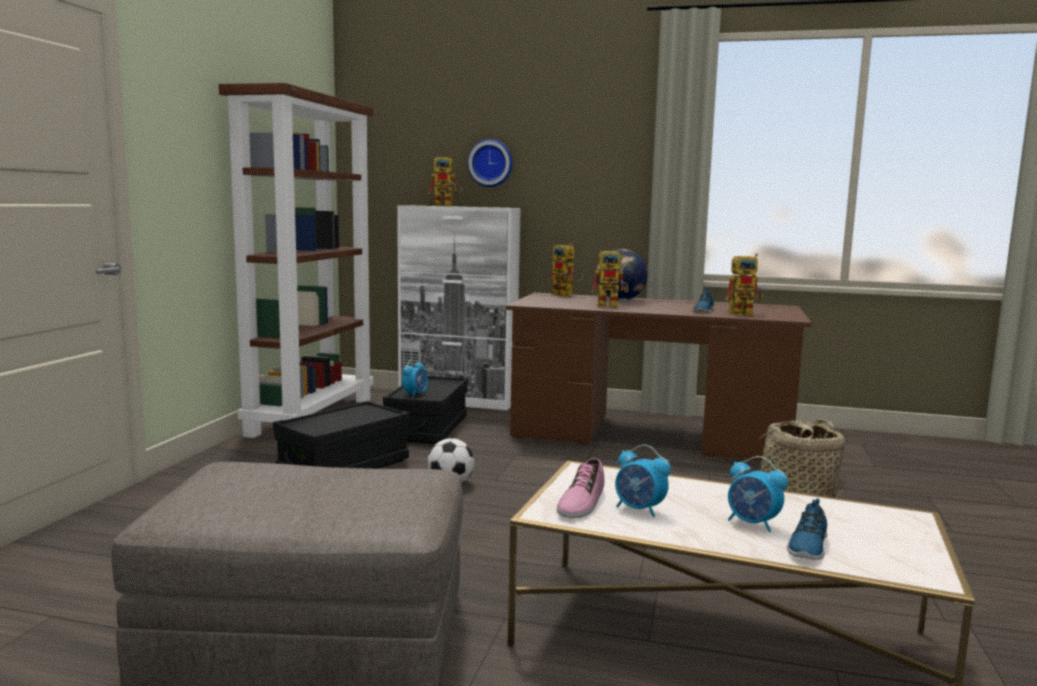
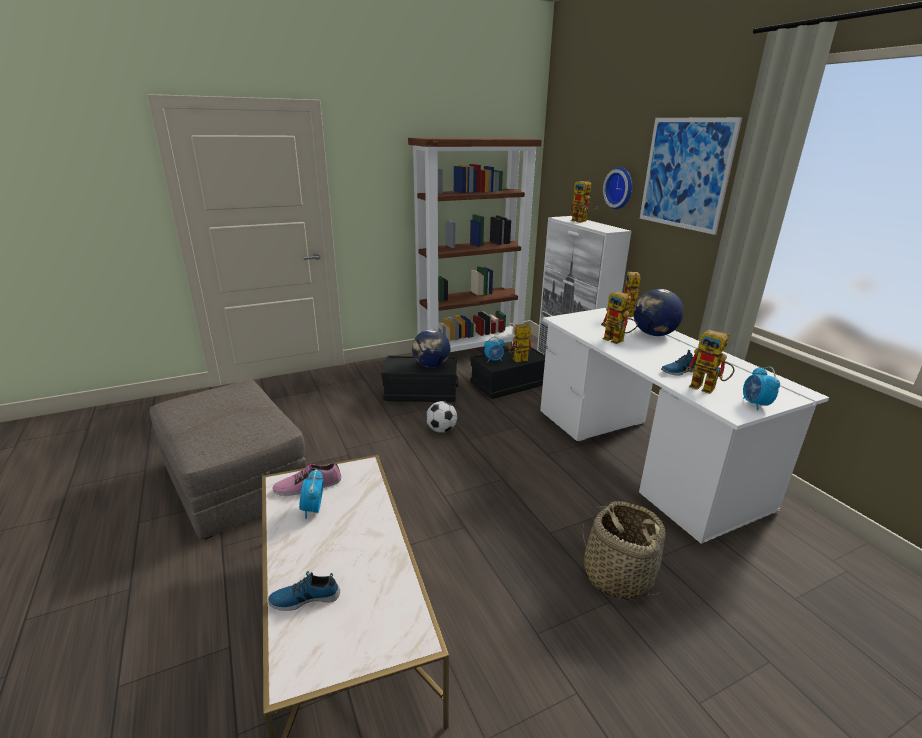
camera: 50 degrees right, 15 degrees up
brown desk [506,293,812,460] -> white desk [540,308,829,544]
alarm clock [728,456,788,532] -> alarm clock moved to [743,367,780,410]
none -> globe [412,329,450,368]
none -> toy robot [508,324,531,362]
none -> picture [640,117,742,235]

